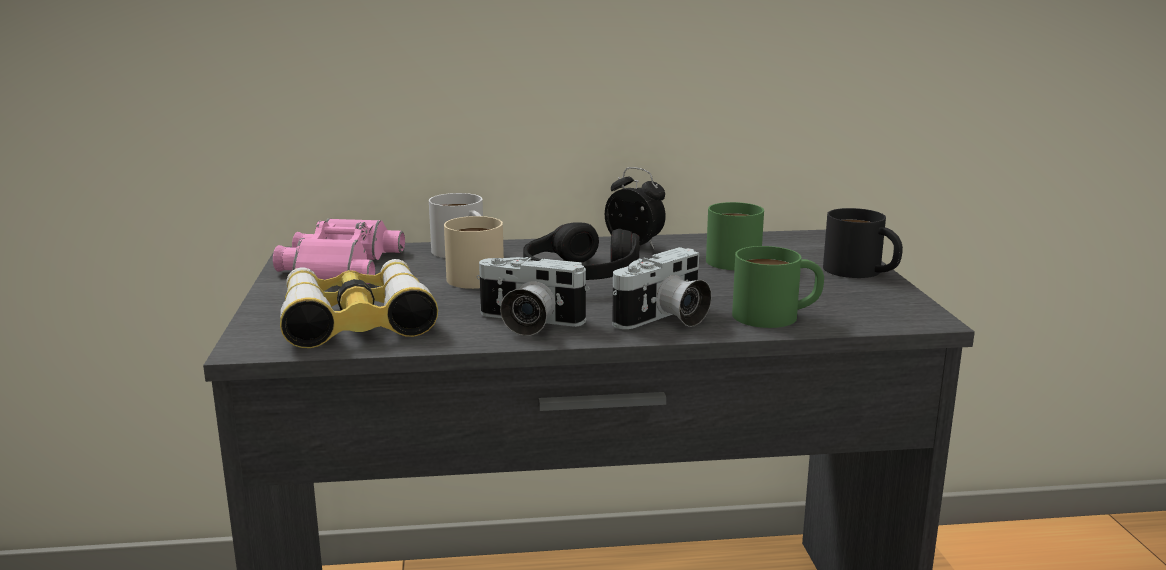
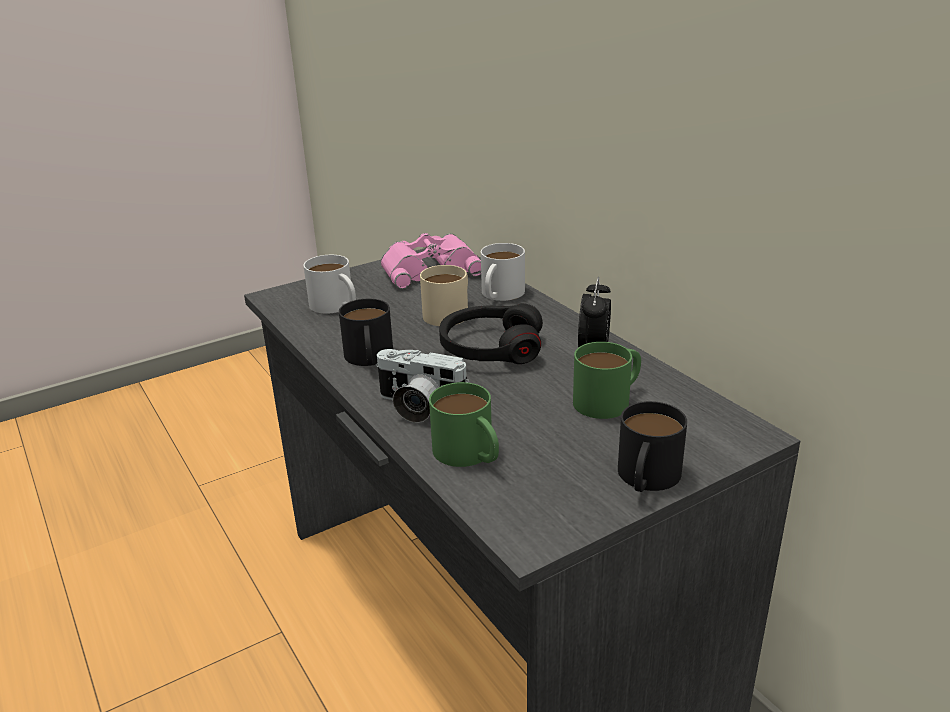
camera: 65 degrees right, 10 degrees up
binoculars [280,259,438,348] -> white mug [303,255,356,313]
camera [477,257,589,336] -> black mug [339,299,393,366]

